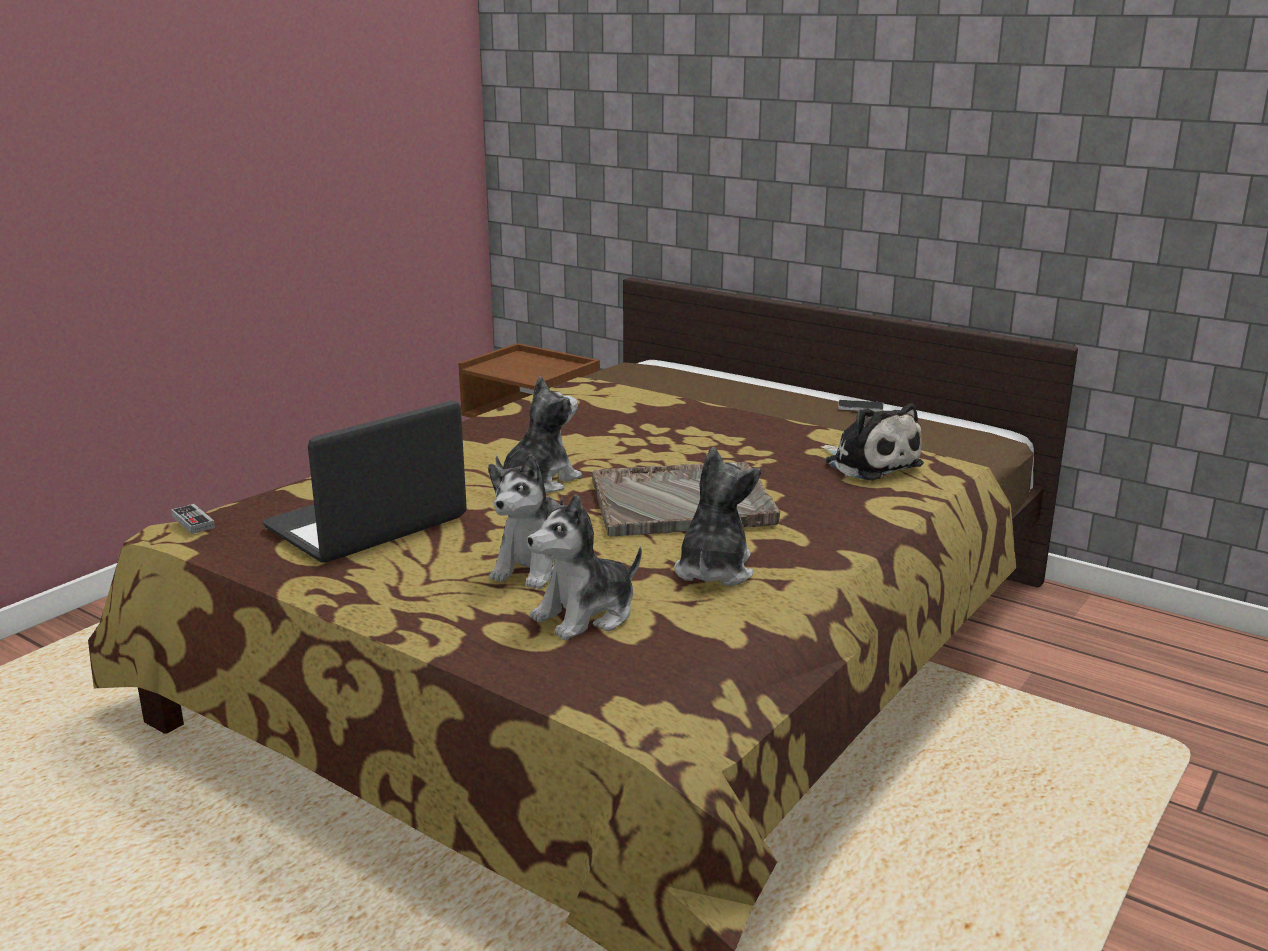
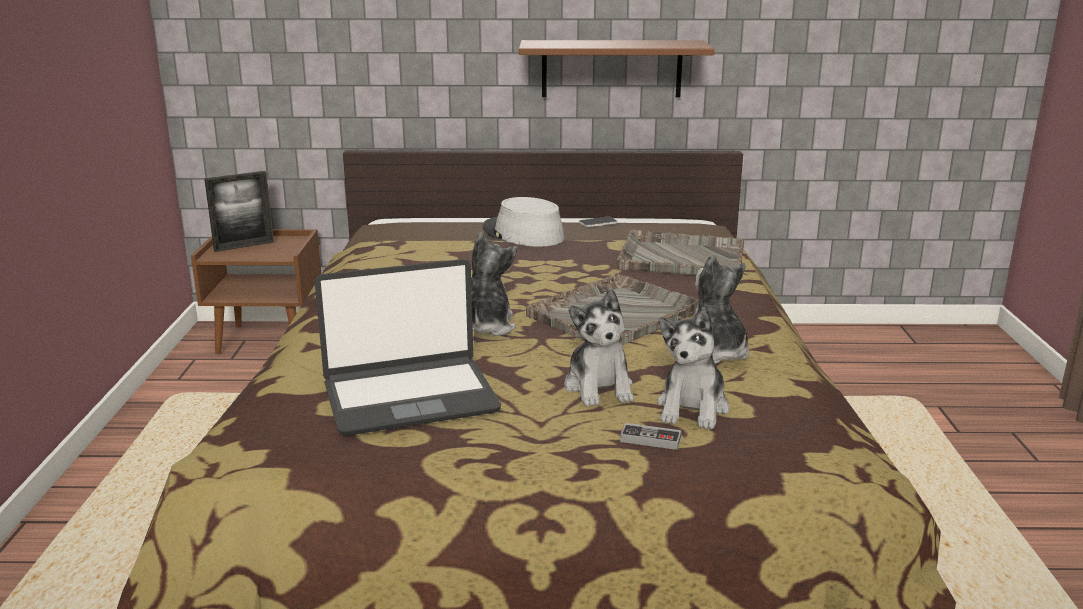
camera: 35 degrees left, 0 degrees up
game controller [171,504,215,534] -> game controller moved to [620,423,681,450]
laptop [263,401,467,563] -> laptop turned 120 degrees counterclockwise [315,259,501,436]
plush toy [820,403,924,481] -> grey tray [616,229,744,275]
none -> picture frame [204,171,274,252]
none -> grey hat [483,197,564,247]
none -> brown shelf [519,40,715,98]

